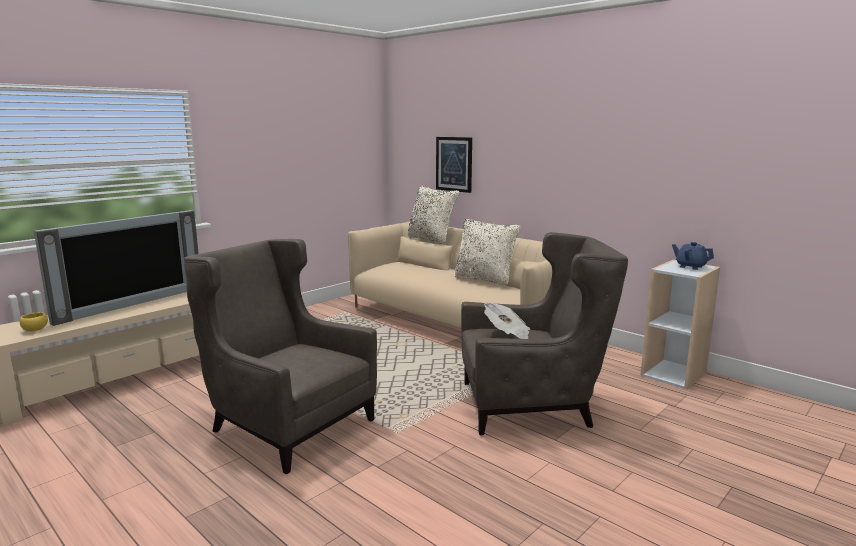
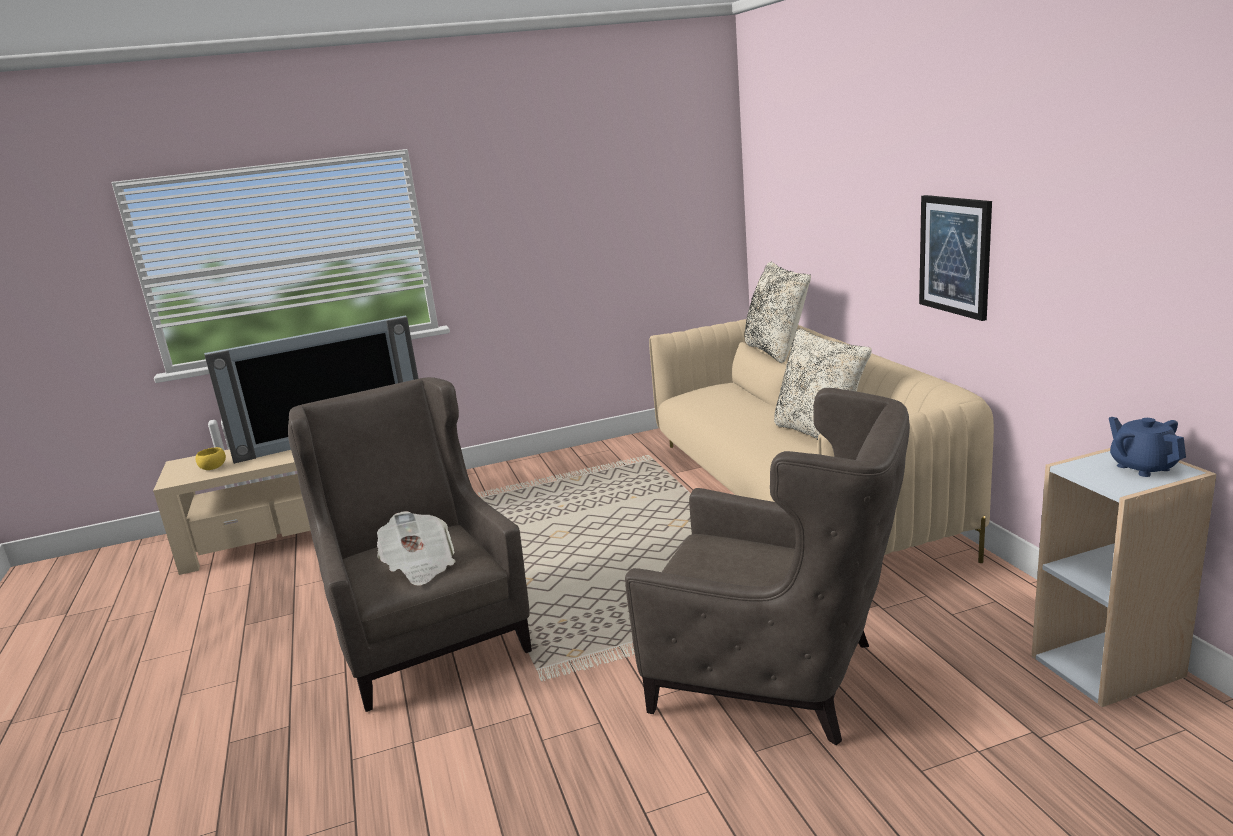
camera: 30 degrees right, 5 degrees up
picture [436,137,472,193] -> picture moved to [919,195,992,321]
newspaper [484,302,530,339] -> newspaper moved to [377,511,455,586]

